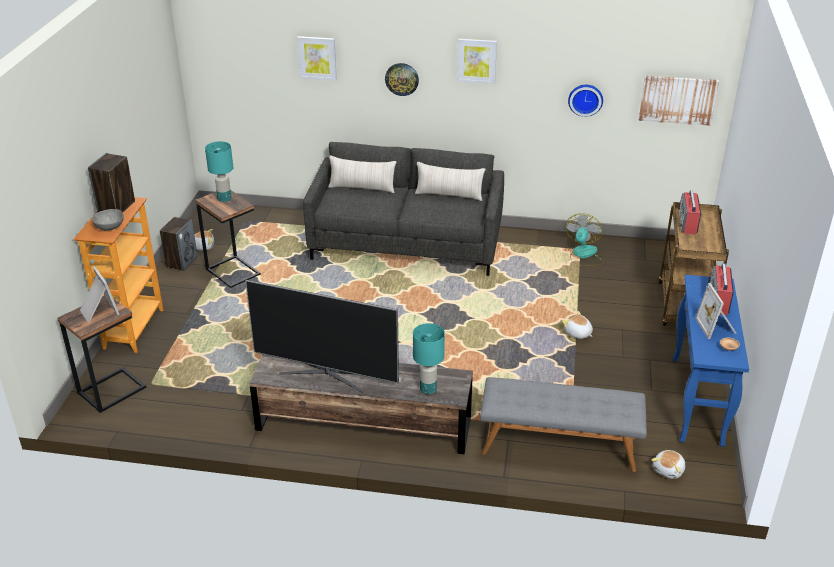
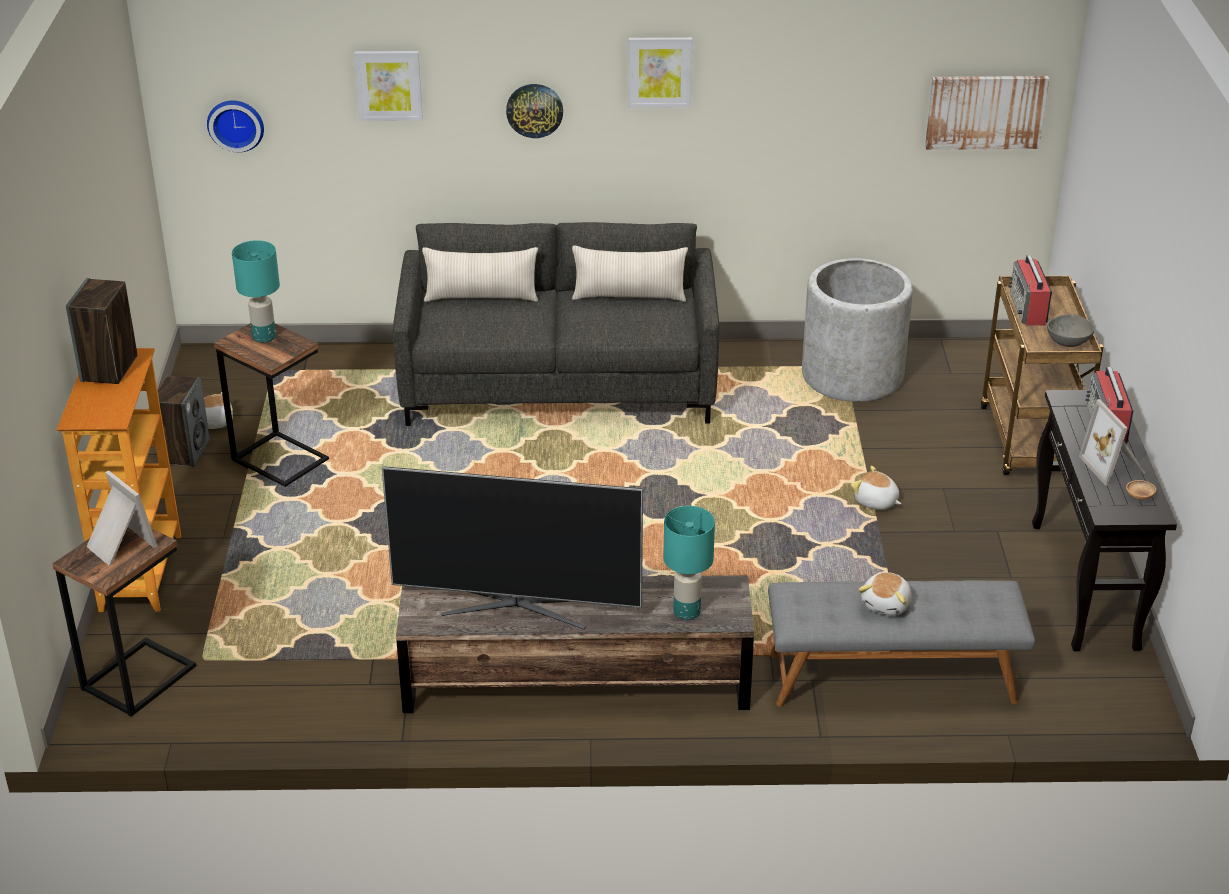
camera: 10 degrees left, 0 degrees up
grey bowl [92,209,124,231] -> grey bowl moved to [1047,314,1094,347]
fan [565,213,604,266] -> grey planter [802,258,913,402]
wall clock [568,85,603,117] -> wall clock moved to [207,100,264,152]
plush toy [651,450,685,479] -> plush toy moved to [859,572,911,616]
blue console table [673,275,749,447] -> black console table [1032,390,1177,651]

